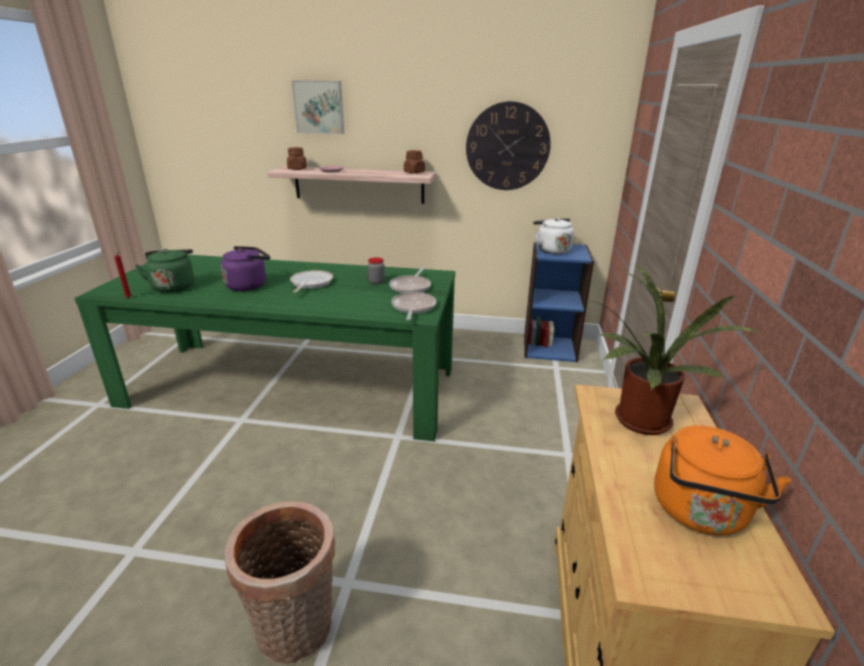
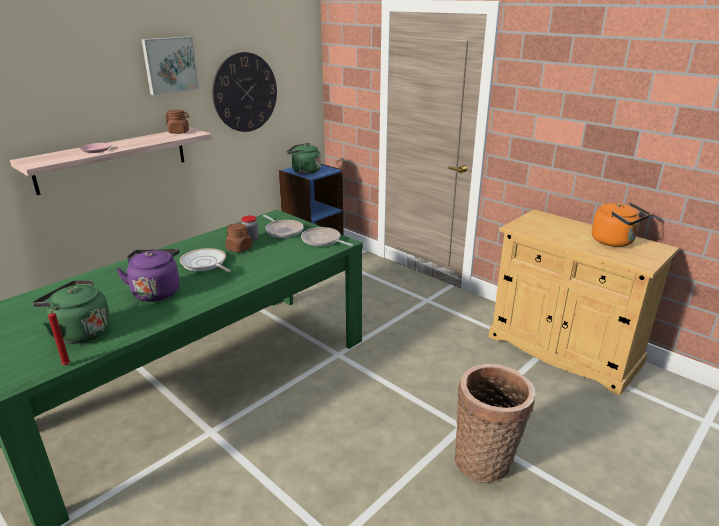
camera: 55 degrees left, 0 degrees up
brown jar [287,147,307,170] -> brown jar moved to [225,223,252,253]
picture [292,80,344,134] -> picture moved to [141,37,199,95]
white kettle [533,218,574,254] -> green kettle [287,143,321,174]
potted plant [591,263,761,435] -> none

